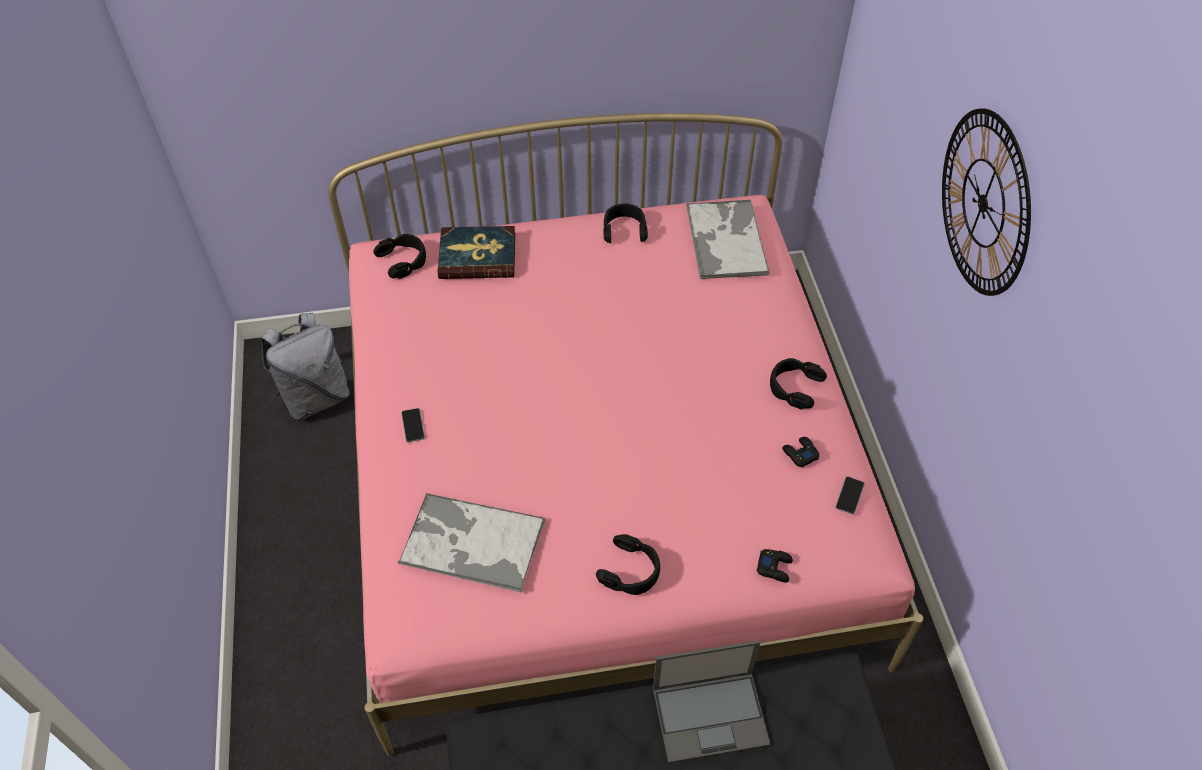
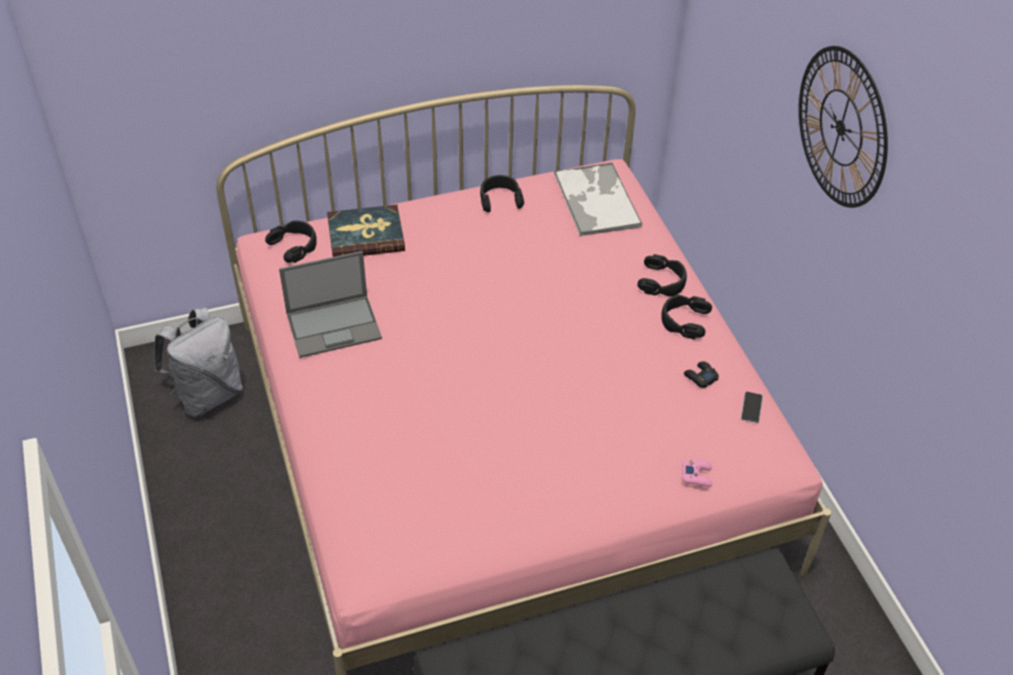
camera: 10 degrees left, 5 degrees down
tray [397,493,545,592] -> none
phone [401,408,425,443] -> none
black headphones [596,534,660,595] -> black headphones moved to [637,254,687,297]
laptop [653,640,771,763] -> laptop moved to [279,251,382,358]
black game controller [757,549,793,583] -> pink game controller [682,460,712,487]

